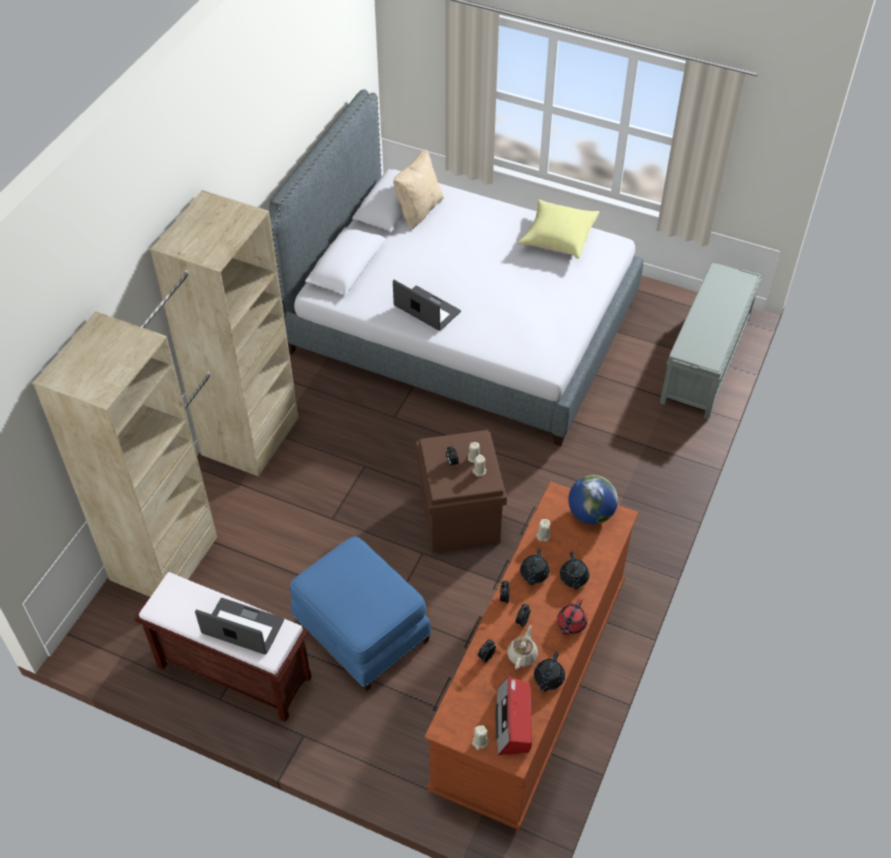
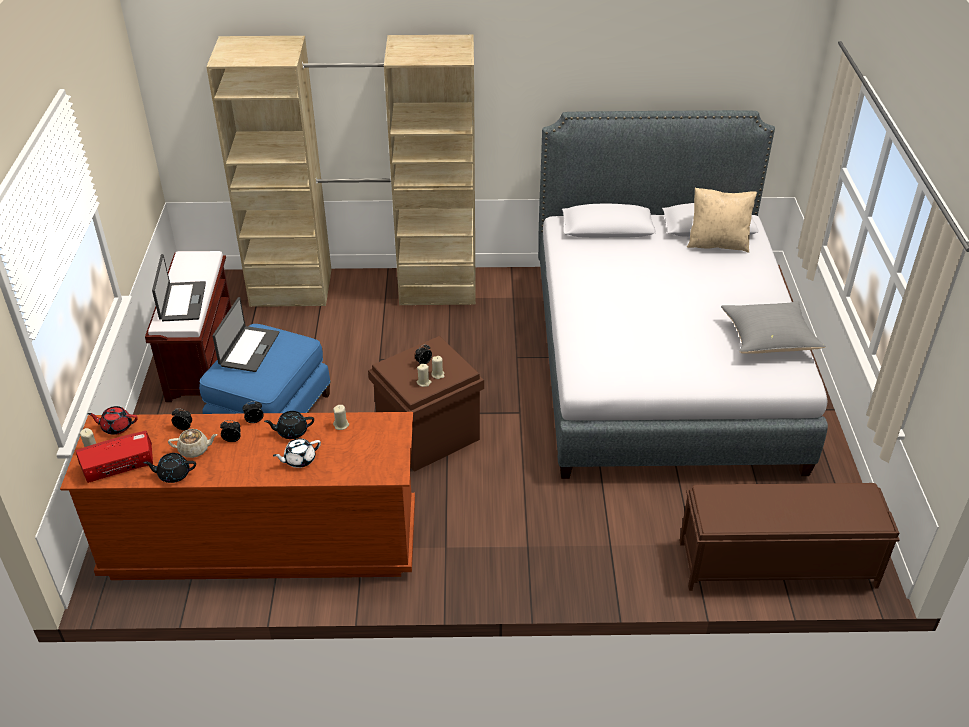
camera: 65 degrees right, 10 degrees down
laptop [393,280,461,331] -> laptop moved to [213,297,279,372]
yellow pillow [518,199,599,259] -> grey pillow [721,301,826,354]
red teapot [557,598,587,635] -> red teapot moved to [87,406,138,435]
black teapot [560,552,589,590] -> white teapot [273,438,321,468]
globe [568,475,618,525] -> none
grey bench [660,263,761,419] -> brown bench [679,483,900,591]

